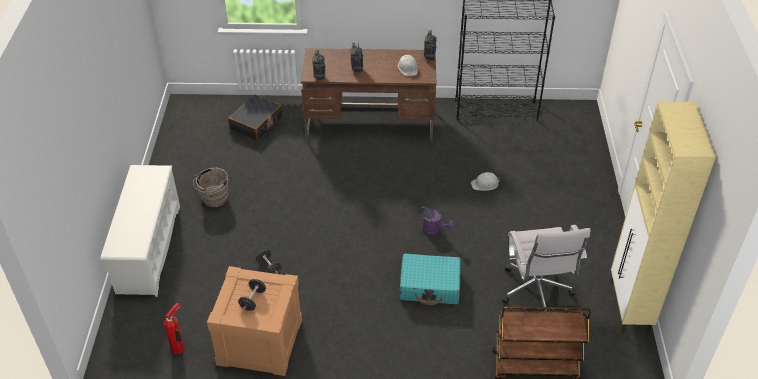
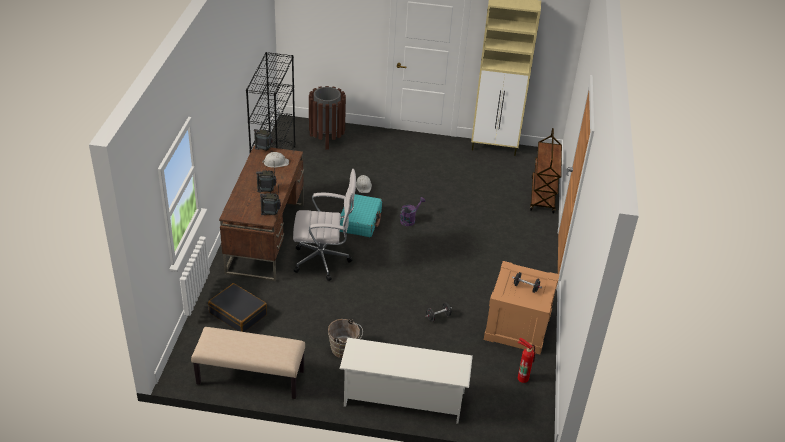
camera: 85 degrees left, 5 degrees down
turquoise suitcase [400,254,461,305] -> turquoise suitcase moved to [340,194,382,237]
white office chair [502,225,590,312] -> white office chair moved to [293,169,356,281]
none -> beige bench [191,327,305,399]
none -> brown trash can [309,86,346,149]

